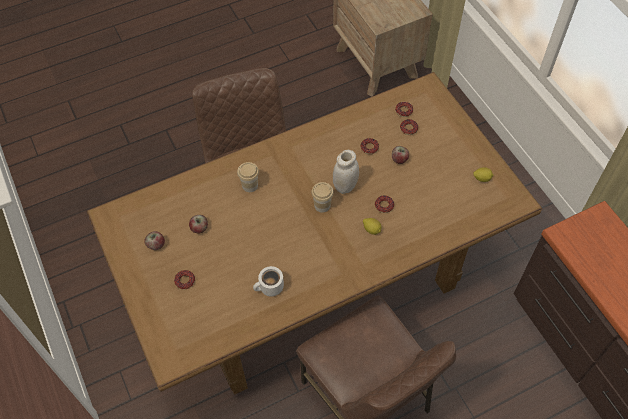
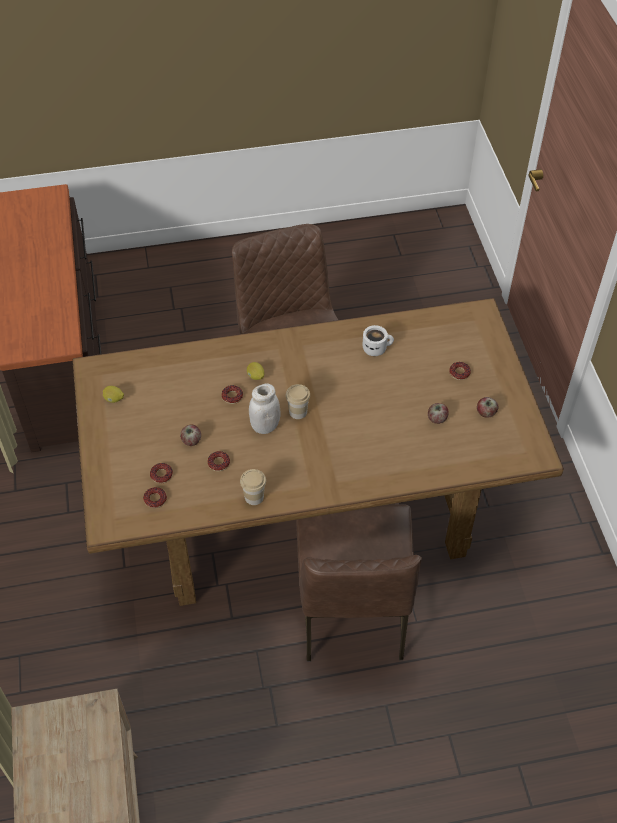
camera: 165 degrees left, 5 degrees down
cup [237,162,259,192] -> cup moved to [240,469,266,505]

